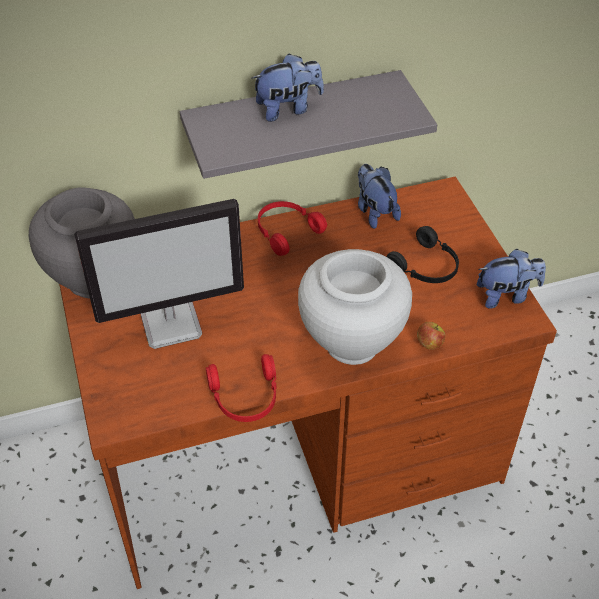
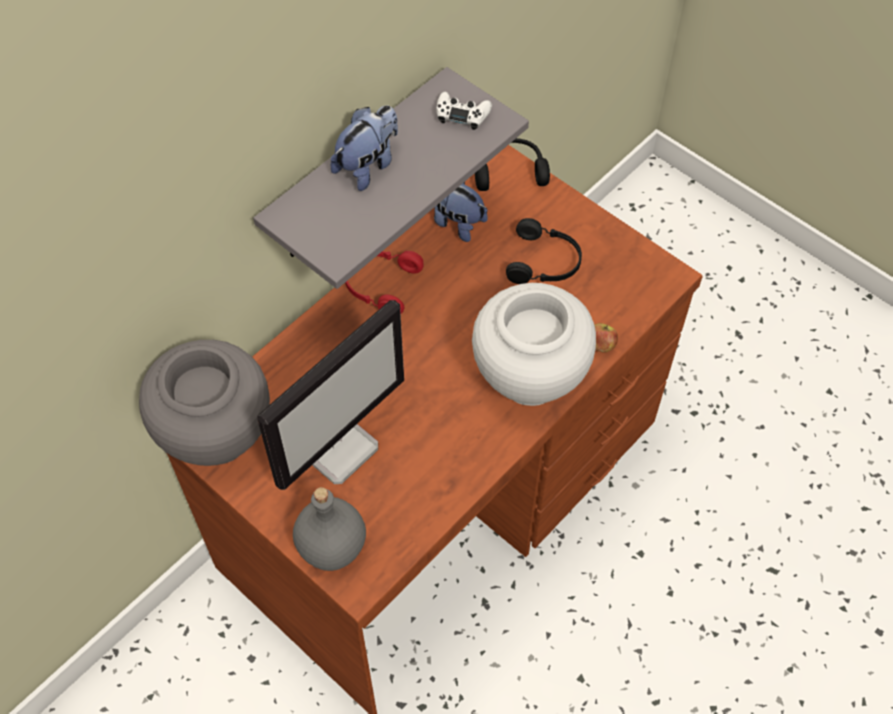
camera: 30 degrees left, 10 degrees up
red headphones [206,354,276,422] -> none
plush toy [477,249,546,309] -> none
none -> grey bottle [293,487,366,571]
none -> white game controller [436,92,492,130]
none -> black headphones [475,138,550,191]

